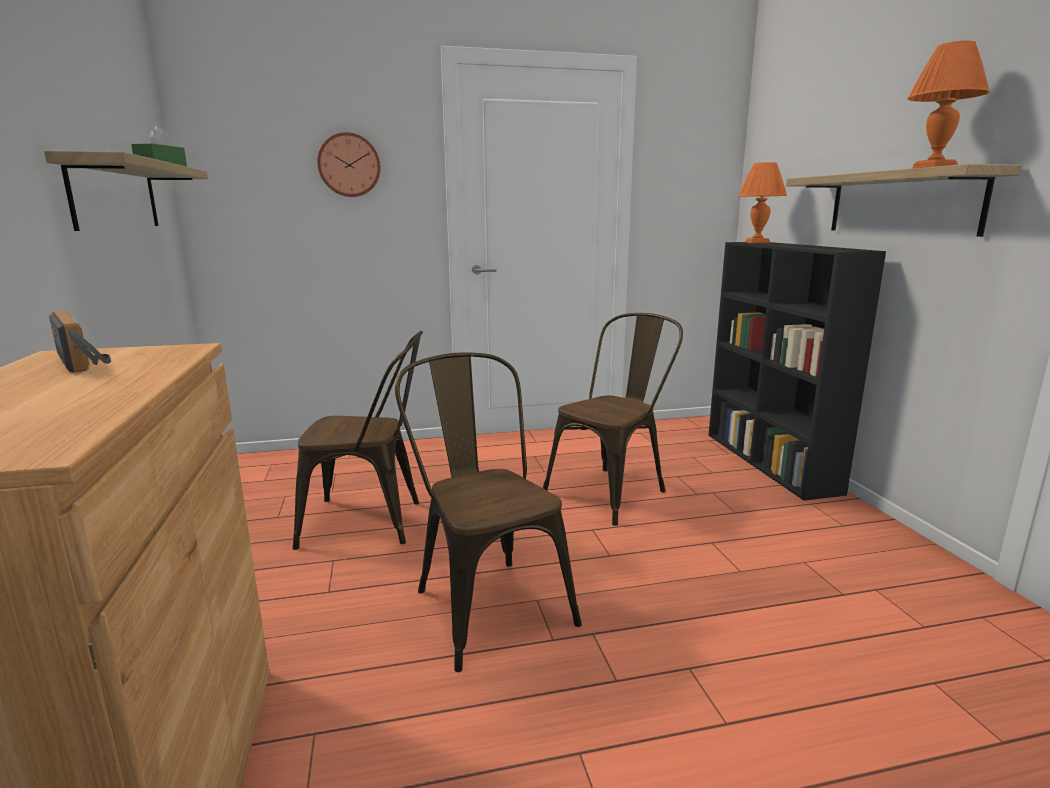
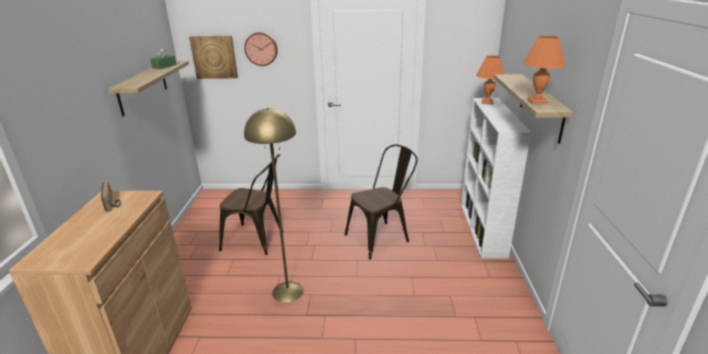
camera: 15 degrees right, 10 degrees up
brown chair [395,352,582,672] -> yellow floor lamp [244,108,304,303]
black bookcase [708,242,886,501] -> white bookcase [461,98,531,259]
none -> picture [189,36,238,79]

